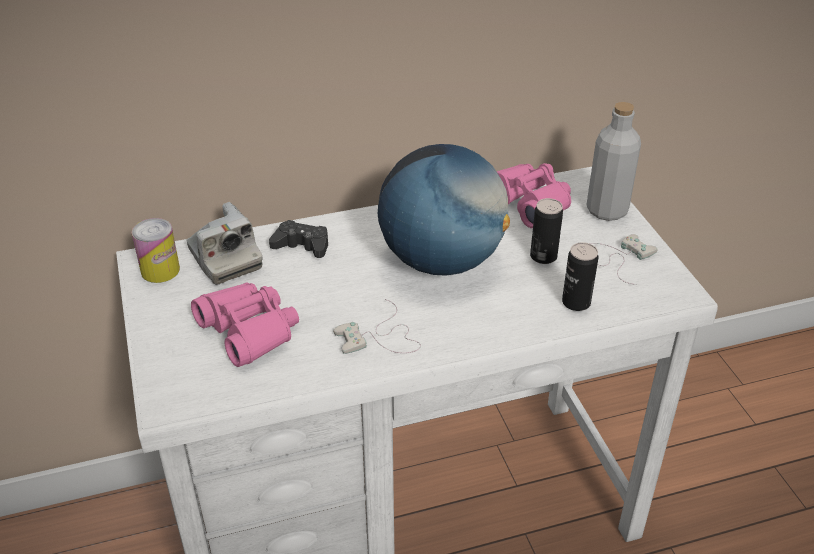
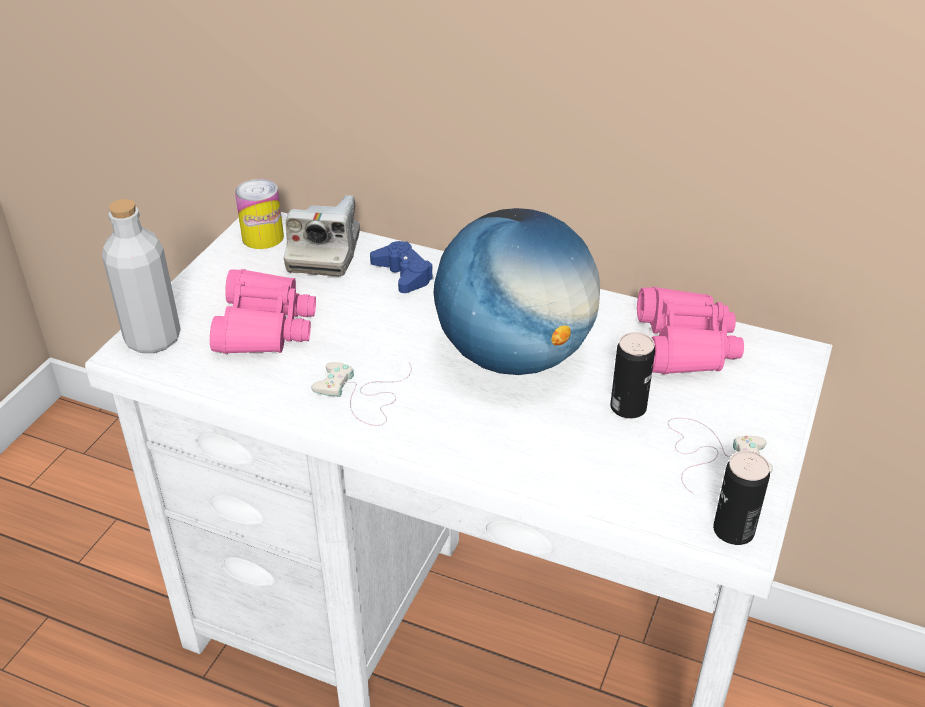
camera: 40 degrees right, 0 degrees up
black game controller [269,220,328,258] -> blue game controller [370,241,434,293]
can [562,242,598,311] -> can moved to [713,451,770,545]
grey bottle [586,102,641,221] -> grey bottle moved to [102,199,181,353]

